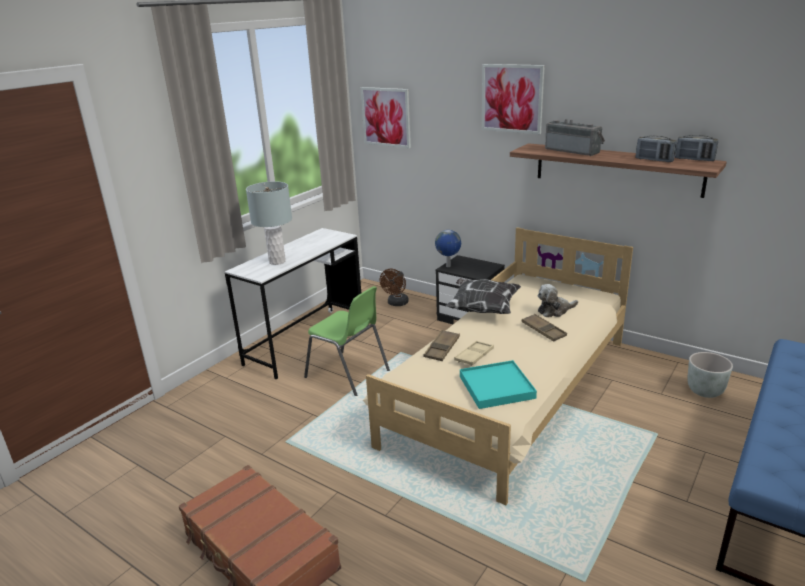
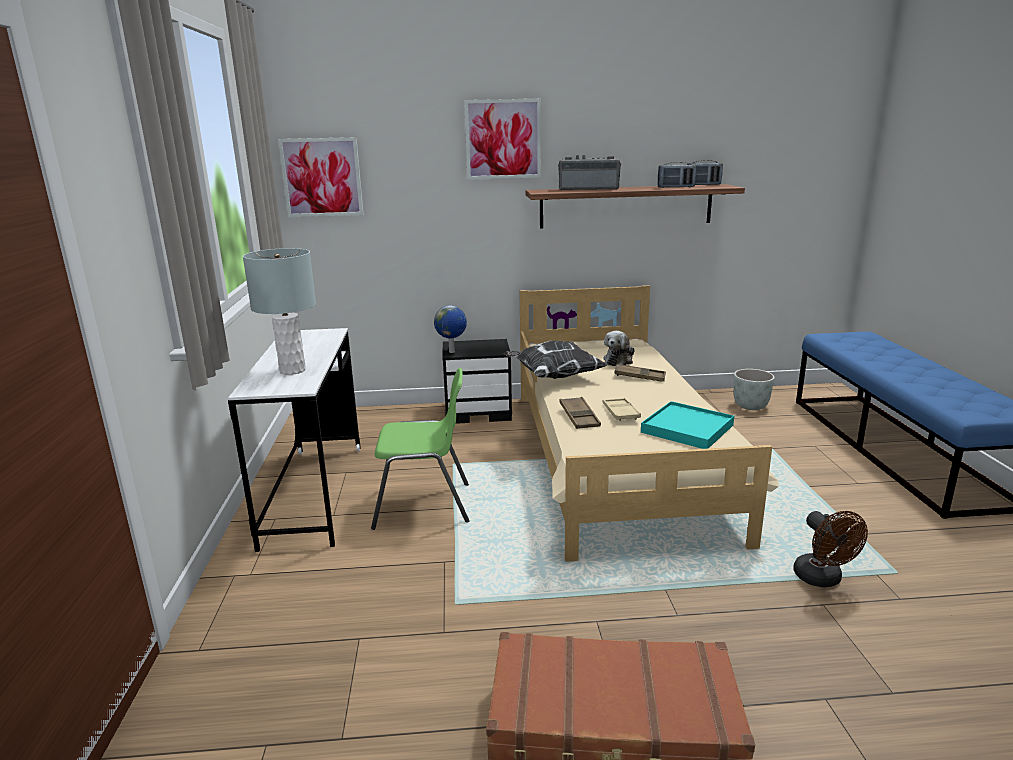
camera: 40 degrees left, 5 degrees down
brown fan [380,269,409,306] -> brown fan moved to [793,511,868,587]

